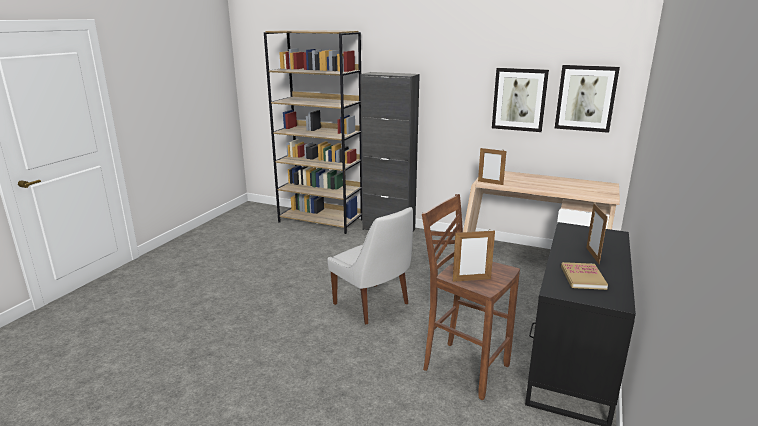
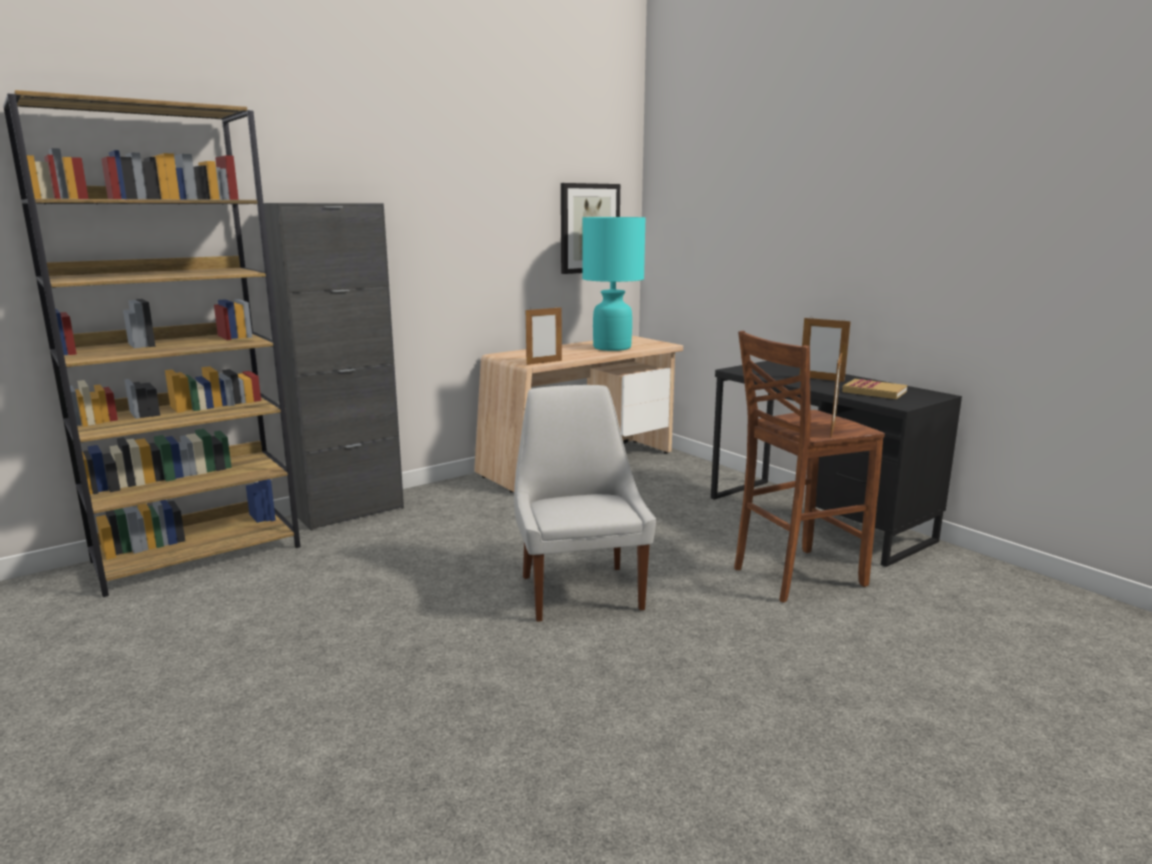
camera: 60 degrees left, 5 degrees down
white chair [327,207,413,324] -> white chair turned 90 degrees counterclockwise [514,385,656,622]
picture [492,68,549,132] -> none
none -> turquoise table lamp [582,217,646,351]

